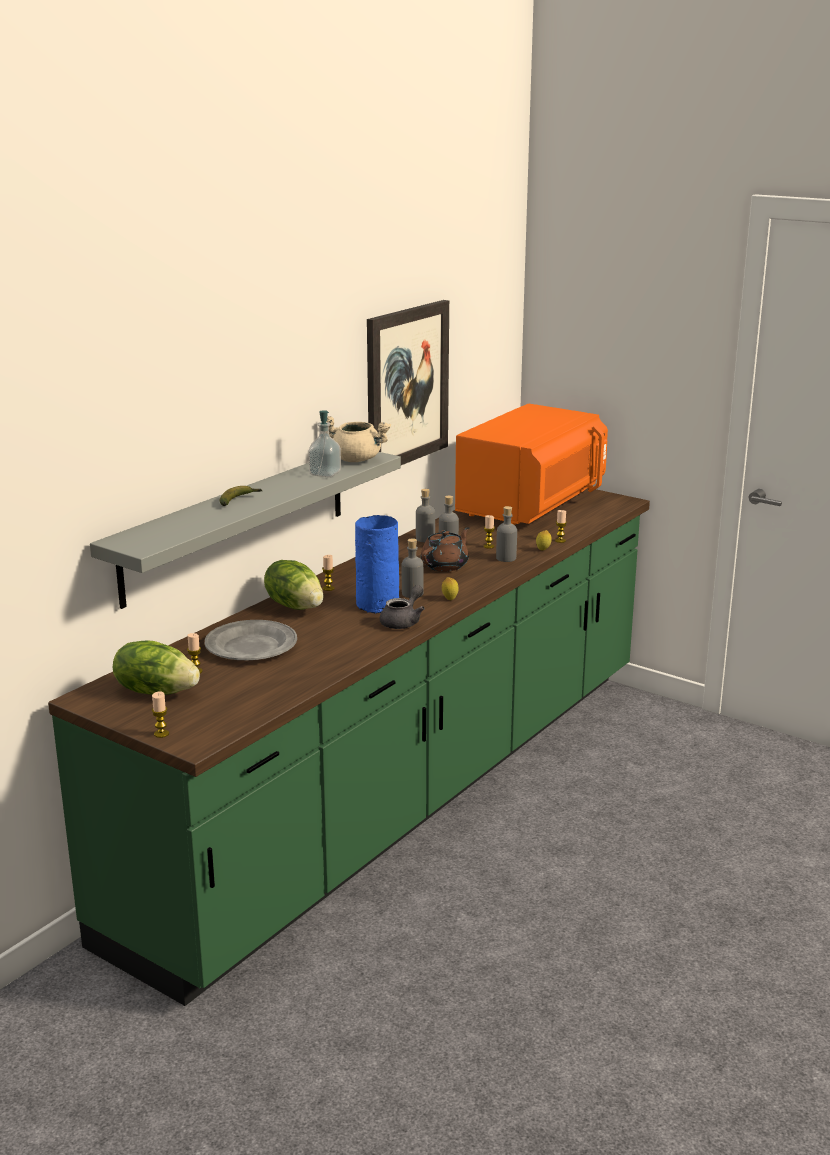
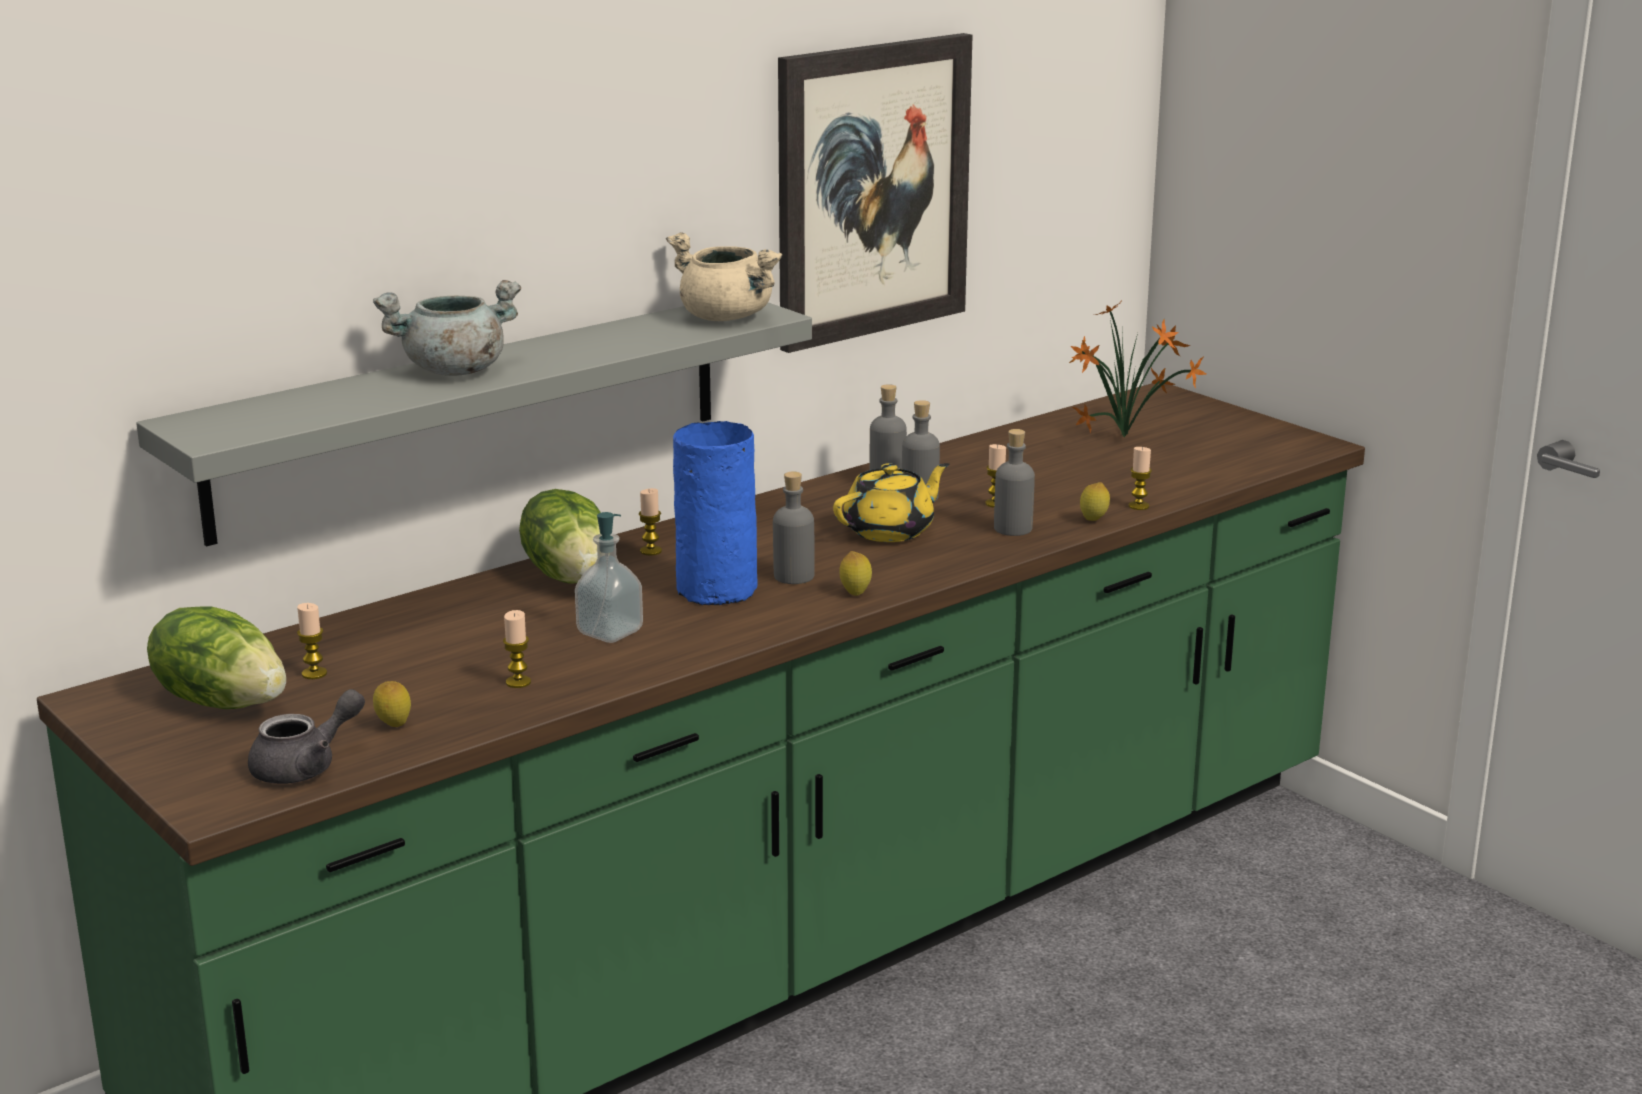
camera: 15 degrees right, 0 degrees up
candle [152,692,169,738] -> candle moved to [503,610,531,688]
grey plate [205,620,297,660] -> none
banana [220,486,262,506] -> grey cooking pot [373,280,521,376]
soap dispenser [308,410,341,477] -> soap dispenser moved to [575,512,643,643]
grey teapot [380,585,425,629] -> grey teapot moved to [248,689,365,784]
brown teapot [421,527,469,572] -> yellow teapot [833,463,949,542]
orange microwave [455,404,608,525] -> potted plant [1069,300,1206,438]
none -> lemon [373,681,411,727]

